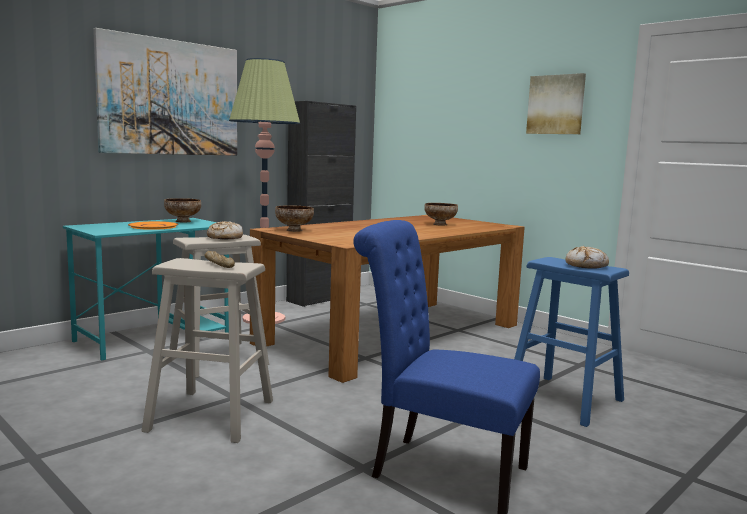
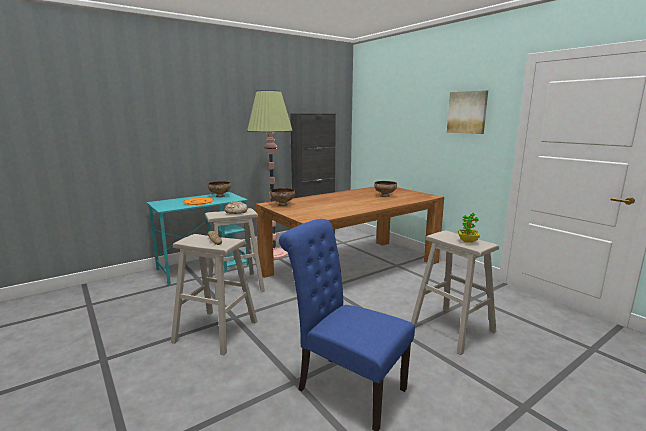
camera: 10 degrees right, 5 degrees up
picture [93,28,237,156] -> none
blue stool [514,257,629,427] -> beige stool [411,231,499,355]
bread [565,246,609,269] -> potted plant [458,213,480,243]

